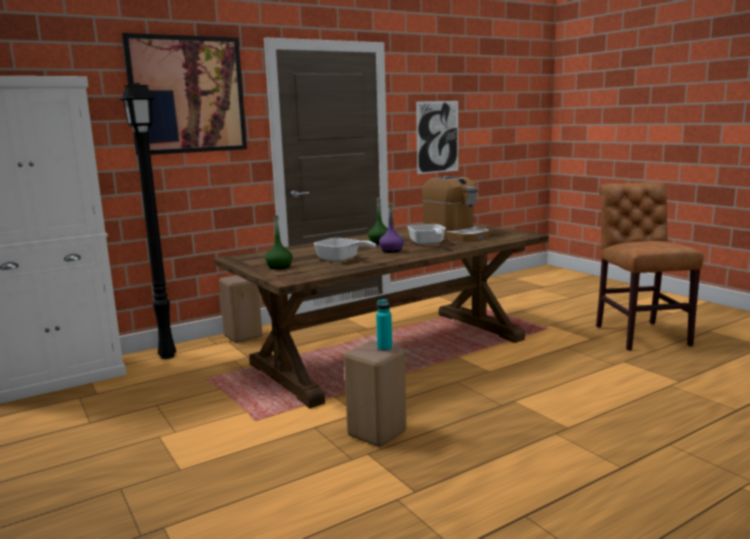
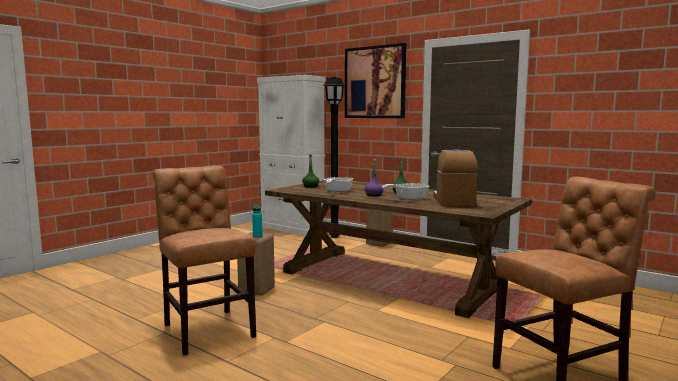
camera: 70 degrees right, 5 degrees down
picture [416,101,458,174] -> none
coffee machine [422,176,489,241] -> coffee machine turned 150 degrees clockwise [433,149,478,206]
none -> brown chair [152,166,256,355]

